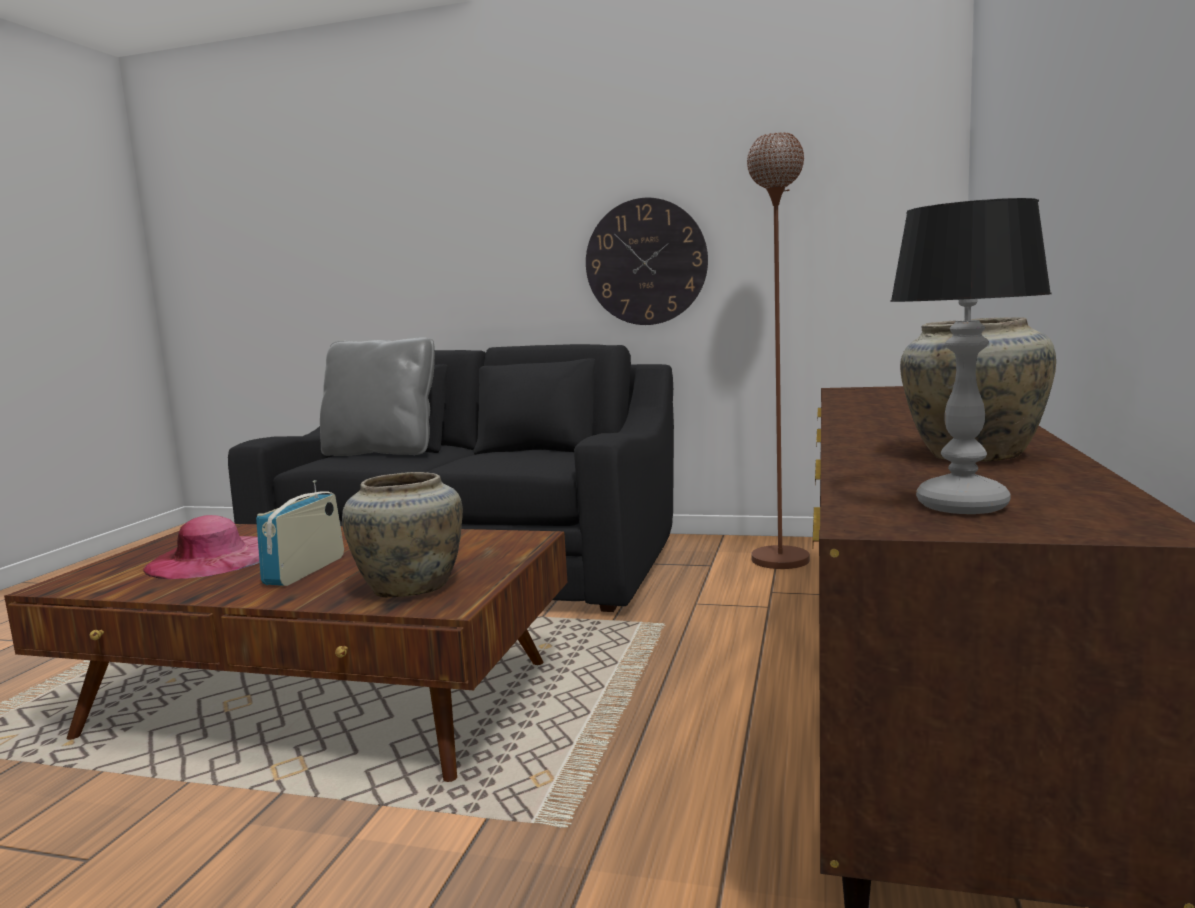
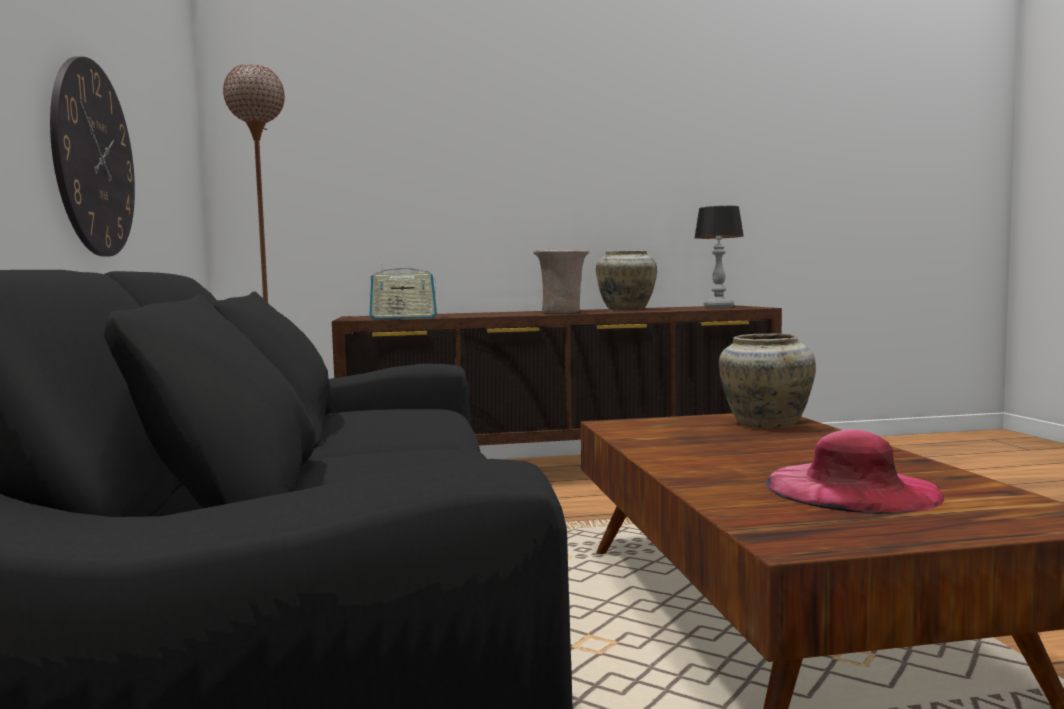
camera: 115 degrees left, 5 degrees down
radio [256,480,344,586] -> radio moved to [369,263,437,319]
grey pillow [320,337,435,456] -> none
none -> beige vase [533,250,589,313]

